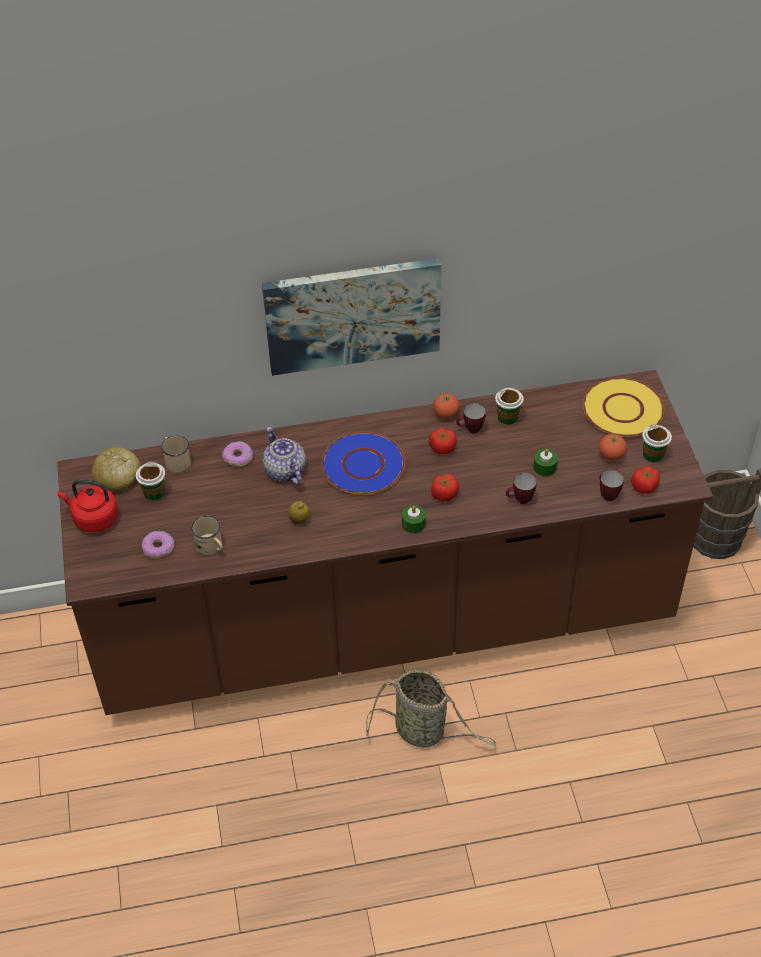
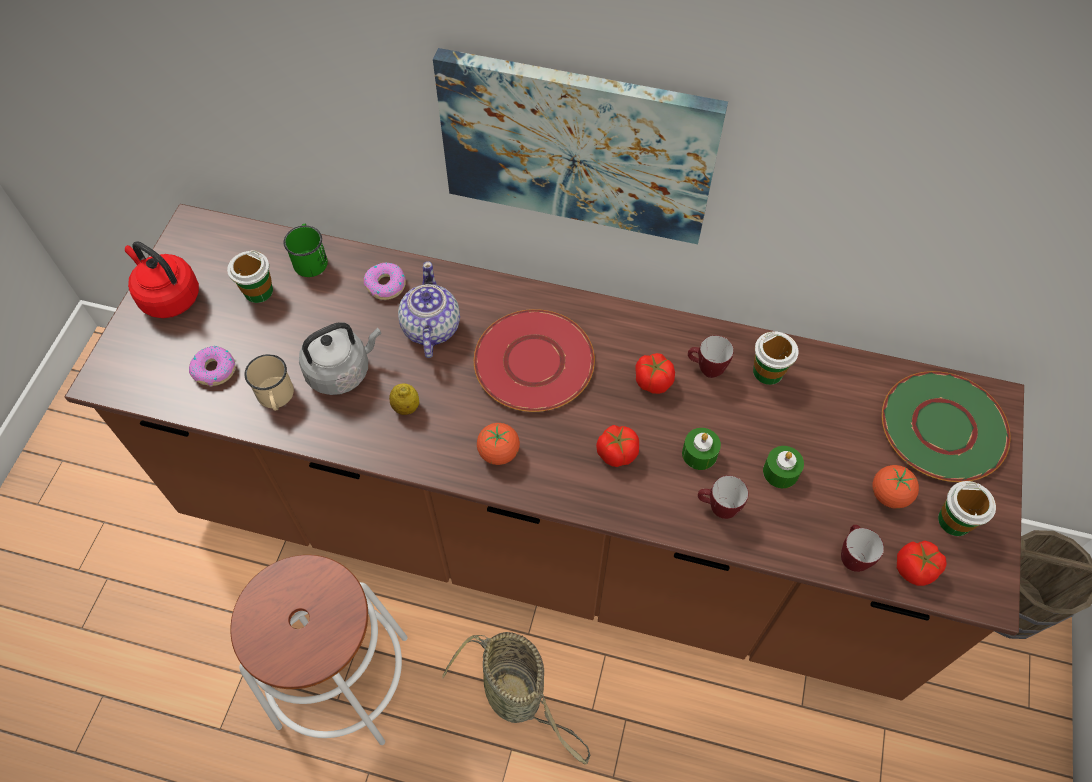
camera: 25 degrees right, 10 degrees up
bread [92,447,141,491] -> none
beige mug [161,435,191,473] -> green mug [283,224,328,277]
blue plate [322,432,405,495] -> red plate [474,309,595,412]
green candle [402,505,426,534] -> green candle moved to [682,428,721,470]
tomato [433,393,460,419] -> tomato moved to [477,423,520,465]
yellow plate [583,378,664,437] -> green plate [882,371,1010,482]
none -> white stool [230,555,408,745]
none -> grey kettle [299,322,381,395]

